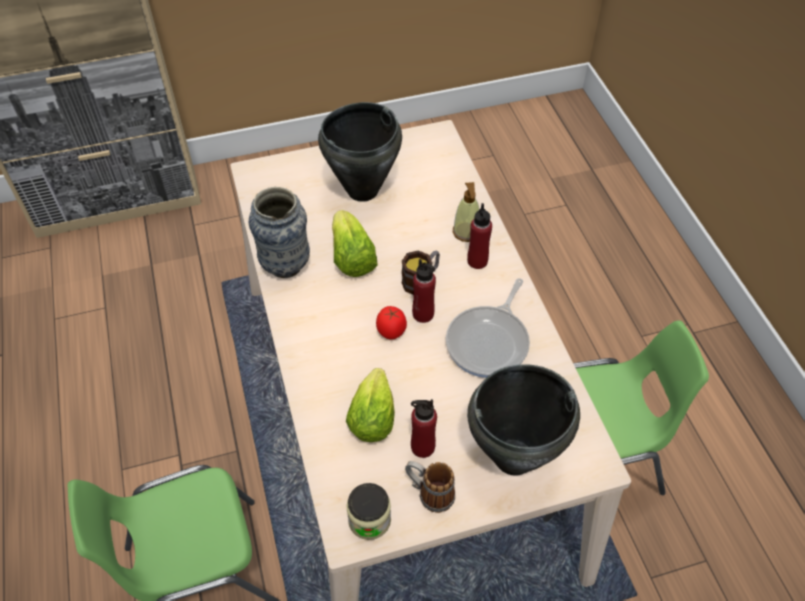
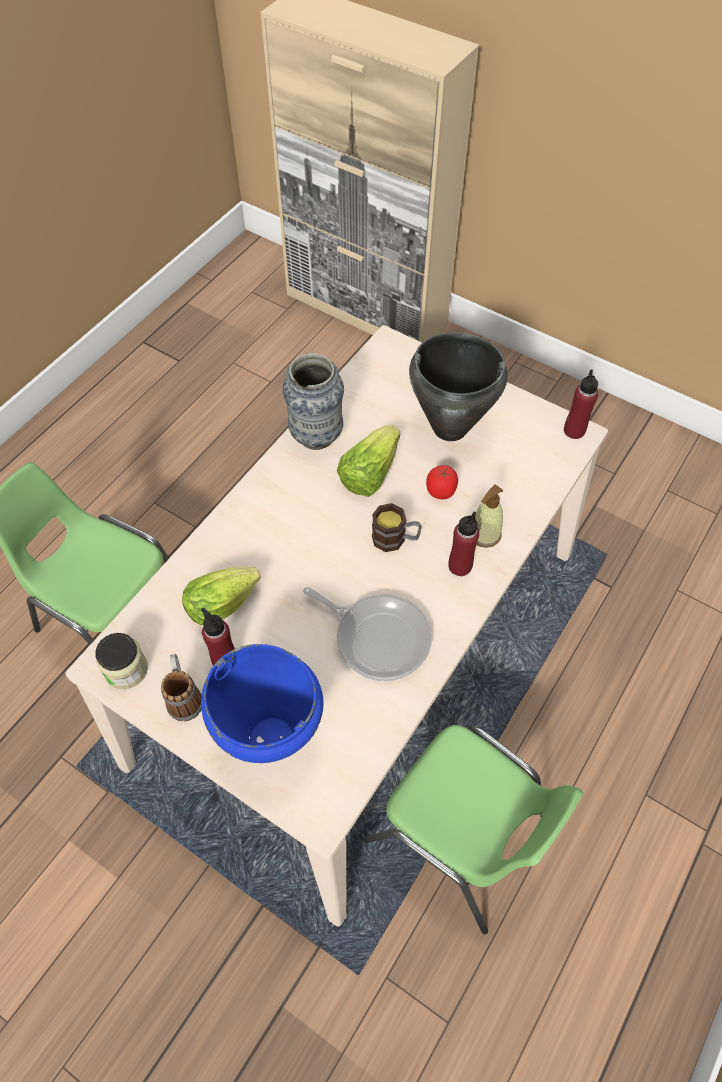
camera: 50 degrees right, 5 degrees up
tomato [376,306,407,340] -> tomato moved to [426,465,458,499]
red bottle [412,259,436,323] -> red bottle moved to [564,370,598,439]
frying pan [446,278,530,378] -> frying pan turned 135 degrees counterclockwise [303,587,432,681]
black cooking pot [467,364,580,476] -> blue cooking pot [201,644,324,763]

